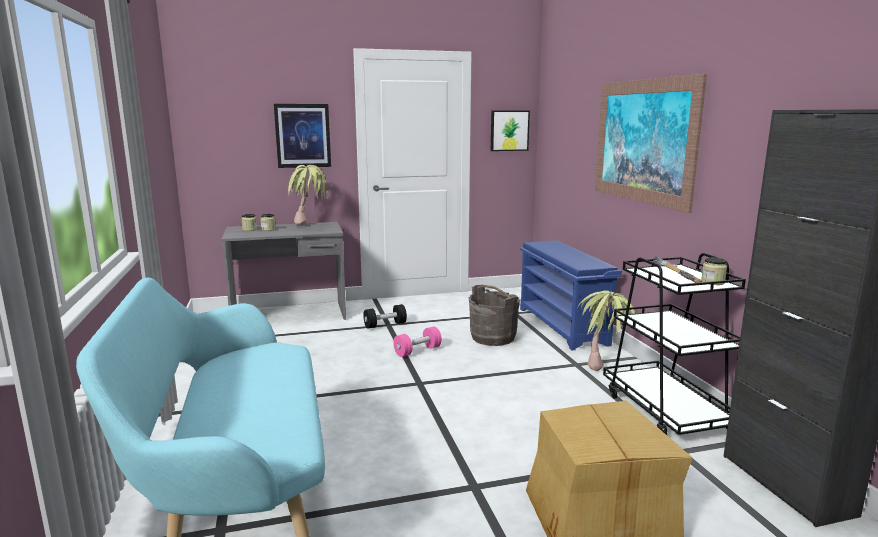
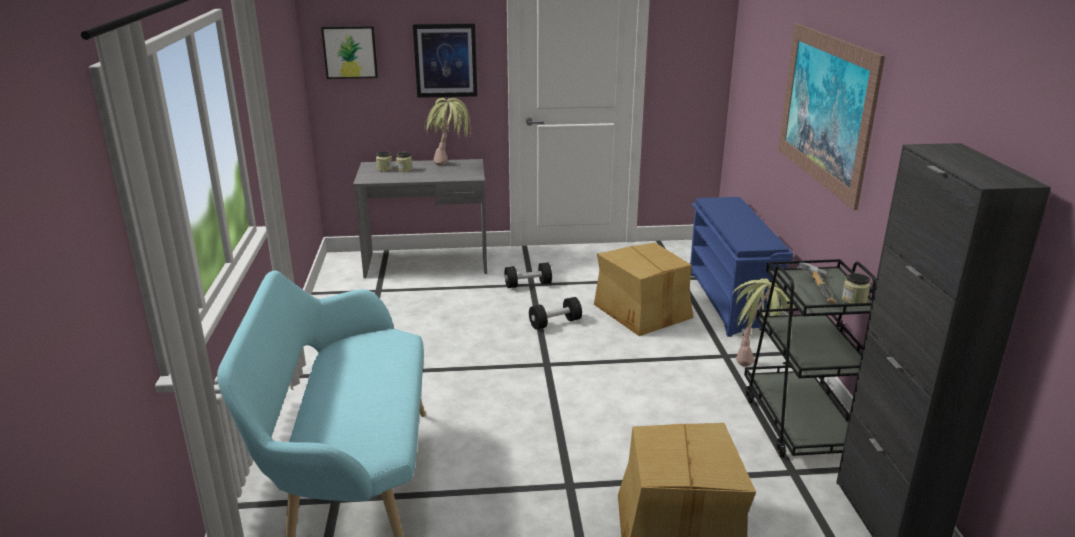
camera: 10 degrees right, 10 degrees up
pink dumbbell [393,326,442,357] -> black dumbbell [529,297,582,329]
grey bucket [469,285,520,346] -> cardboard box [594,243,693,336]
picture [491,111,530,151] -> picture moved to [321,26,378,79]

